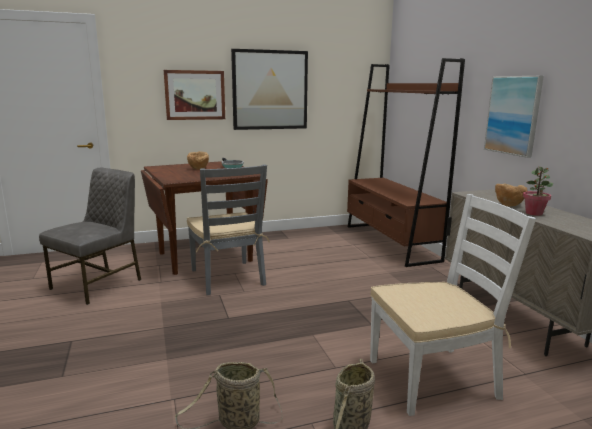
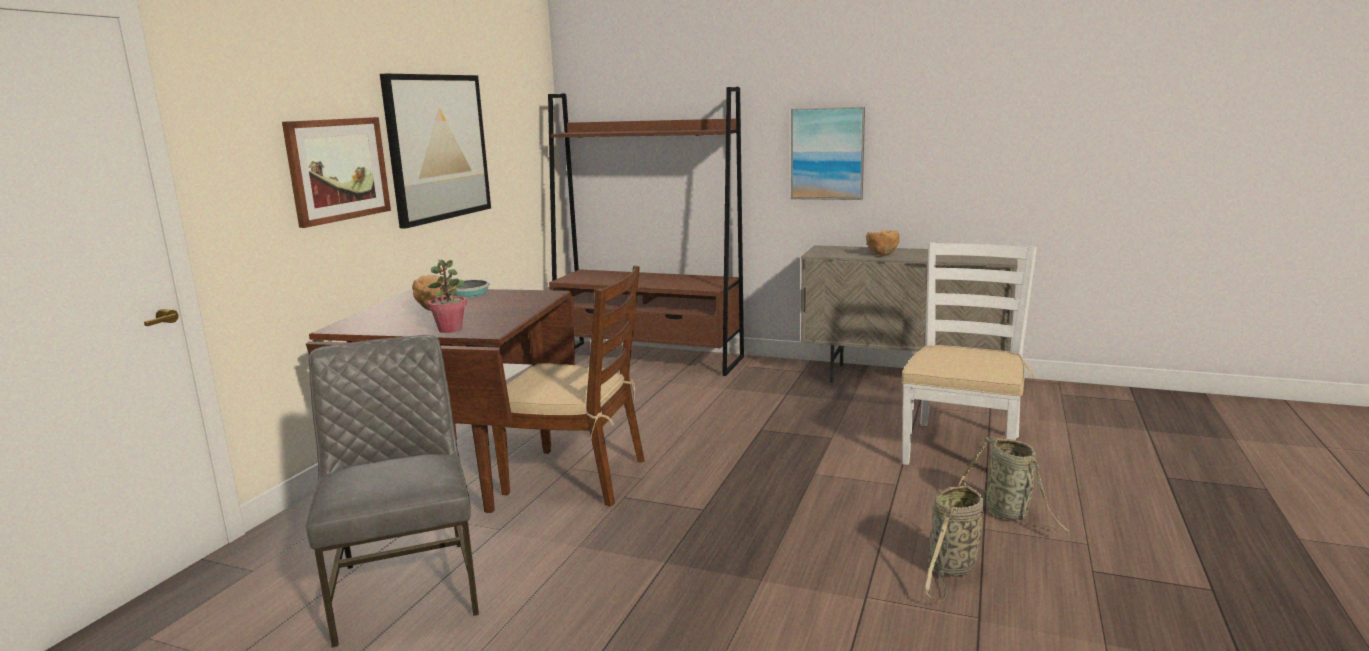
camera: 50 degrees left, 0 degrees up
grey chair [187,164,270,295] -> brown chair [492,266,645,506]
potted plant [523,166,553,216] -> potted plant moved to [427,260,467,333]

